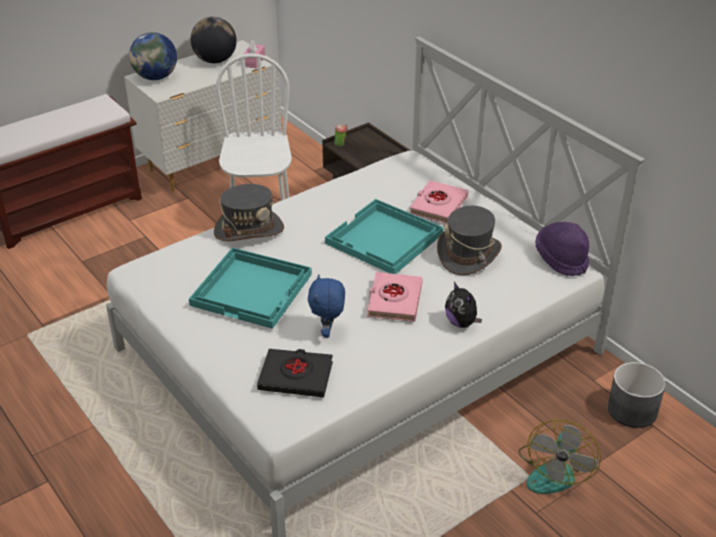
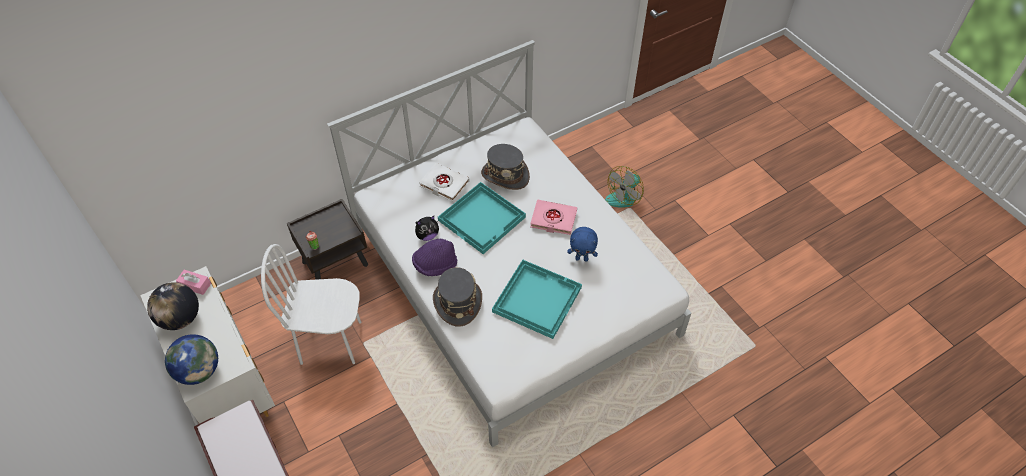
camera: 85 degrees left, 15 degrees up
black book [257,349,333,397] -> none
pink book [409,180,468,224] -> white book [419,163,470,201]
plush toy [445,282,482,328] -> plush toy moved to [415,216,439,241]
fan [518,420,601,494] -> fan turned 105 degrees clockwise [605,166,644,208]
purple hat [535,222,589,276] -> purple hat moved to [412,239,457,276]
grey planter [608,362,666,428] -> none

